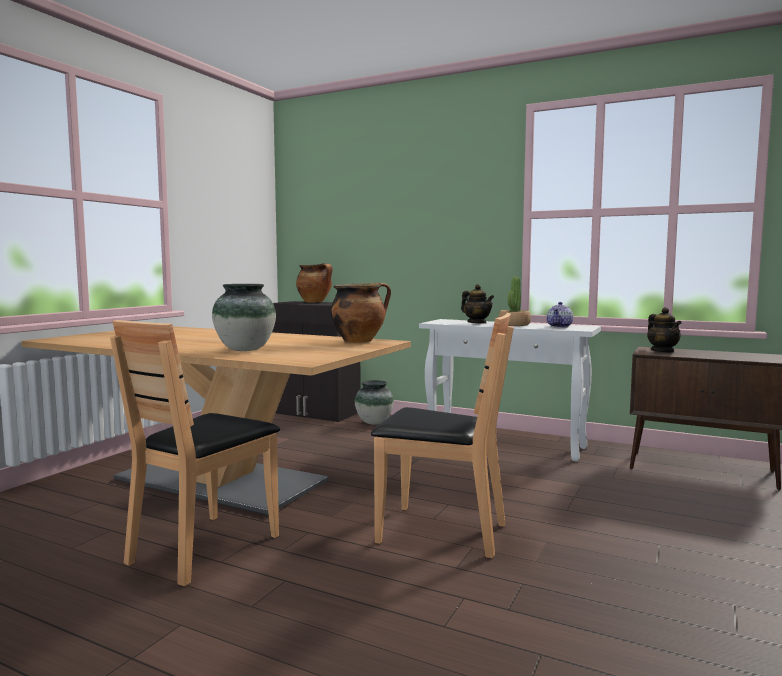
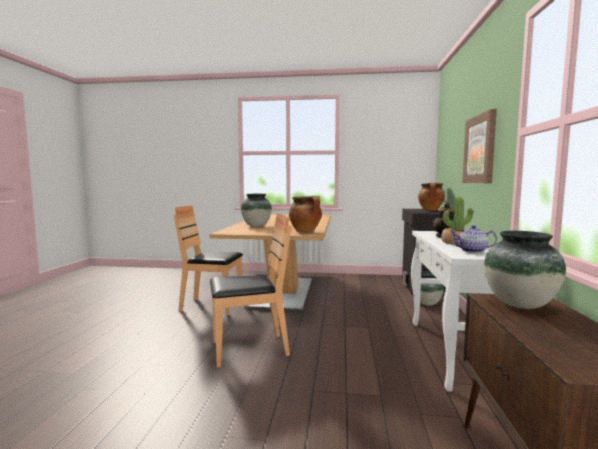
camera: 70 degrees right, 0 degrees up
brown chair [371,313,514,558] -> brown chair turned 105 degrees counterclockwise [210,213,292,368]
teapot [647,307,682,353] -> vase [484,231,566,309]
none -> picture [462,109,497,183]

